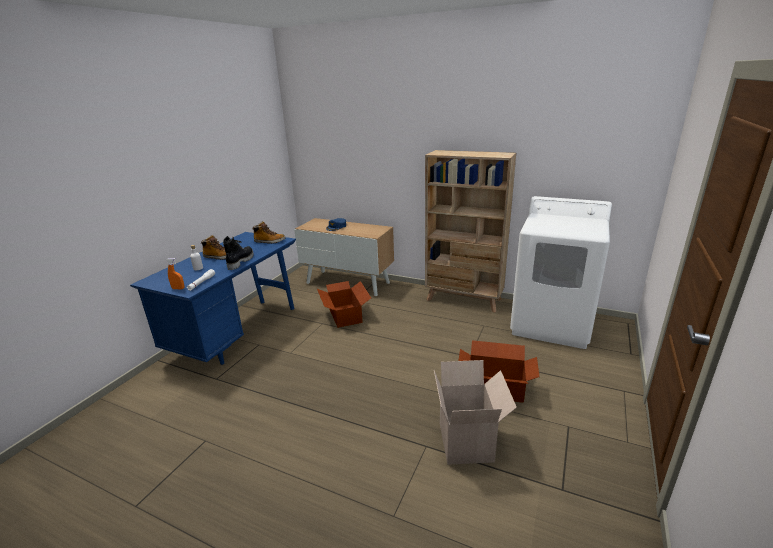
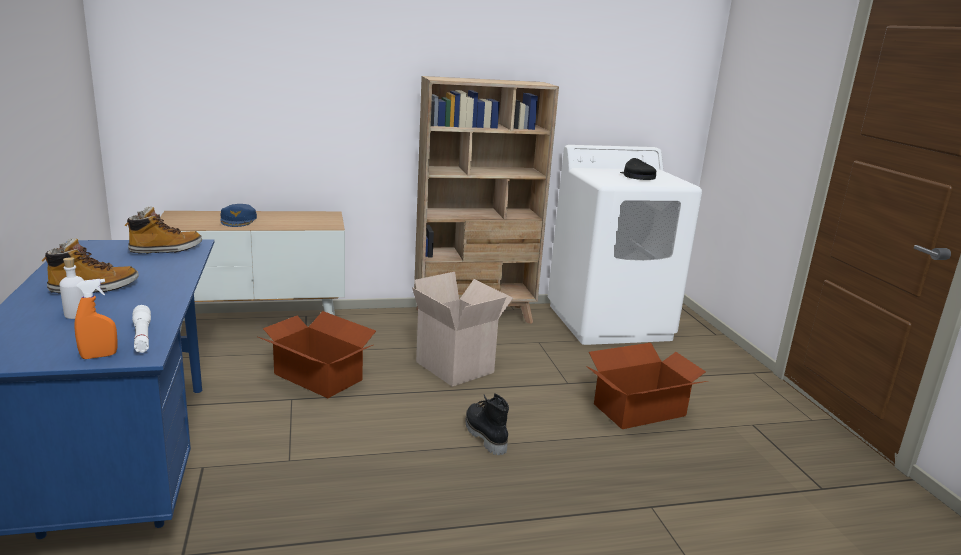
camera: 40 degrees left, 5 degrees down
black boot [223,236,254,270] -> black boot moved to [465,393,509,455]
cardboard box [434,360,517,465] -> cardboard box moved to [412,272,513,387]
none -> black cap [620,158,656,180]

